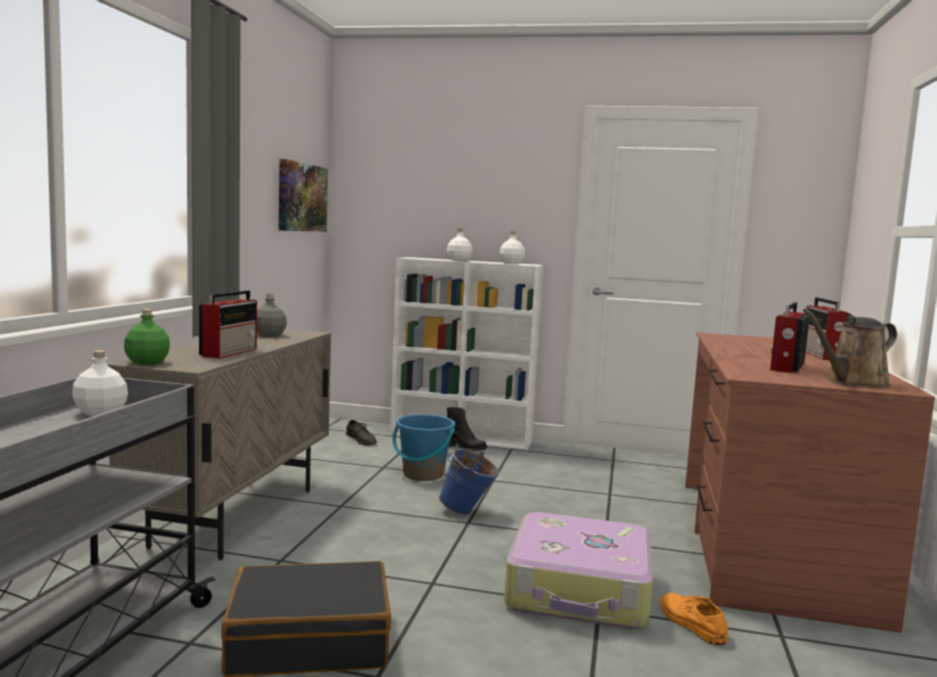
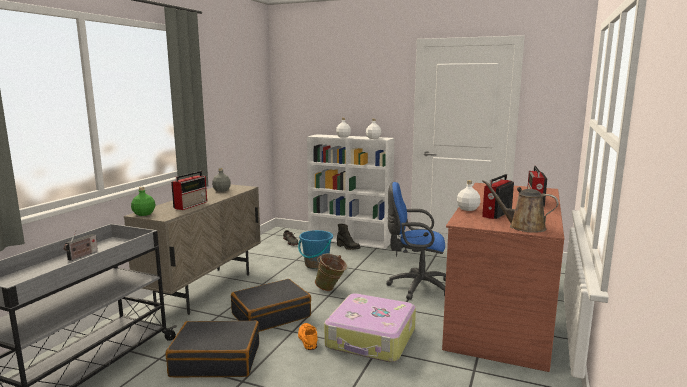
camera: 10 degrees right, 5 degrees up
white bottle [72,350,128,416] -> white bottle moved to [457,181,480,211]
picture [279,159,328,232] -> none
blue bucket [439,448,499,515] -> green bucket [315,254,347,291]
orange shoe [660,593,728,645] -> orange shoe moved to [298,323,318,350]
brown watering can [803,309,897,388] -> brown watering can turned 45 degrees clockwise [482,180,559,232]
none -> radio [64,231,98,261]
none -> black suitcase [231,279,311,332]
none -> blue office chair [386,182,446,300]

